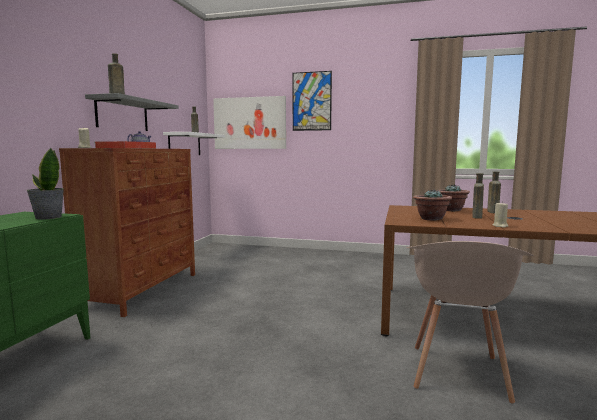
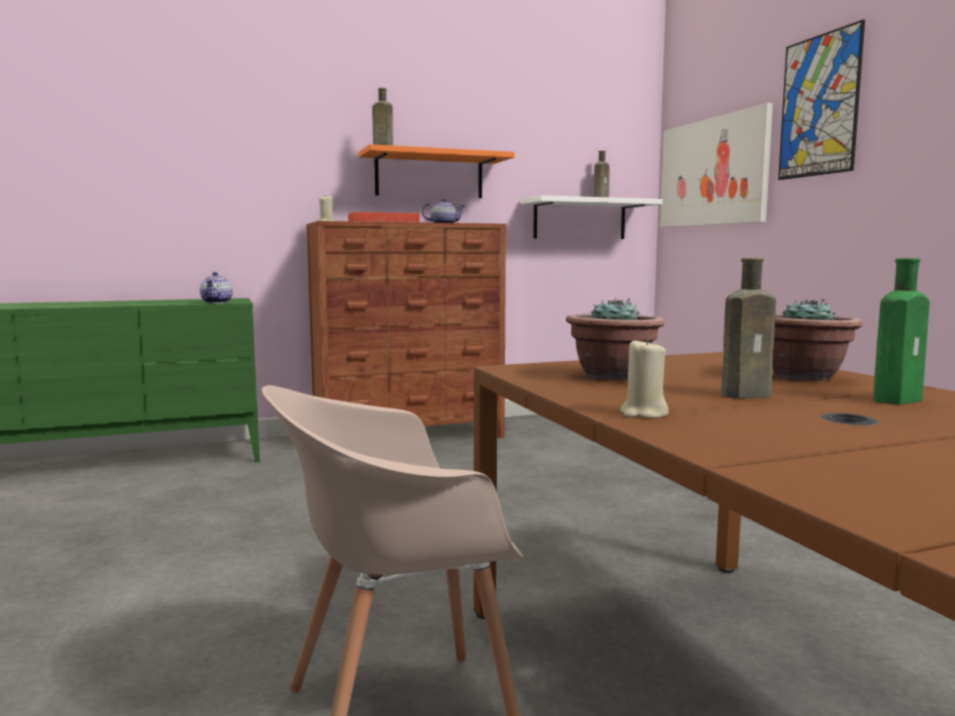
camera: 55 degrees right, 0 degrees up
potted plant [26,148,64,220] -> teapot [200,272,233,303]
grey shelf [85,93,179,131] -> orange shelf [359,144,515,198]
brown bottle [487,171,501,213] -> green bottle [873,258,930,404]

